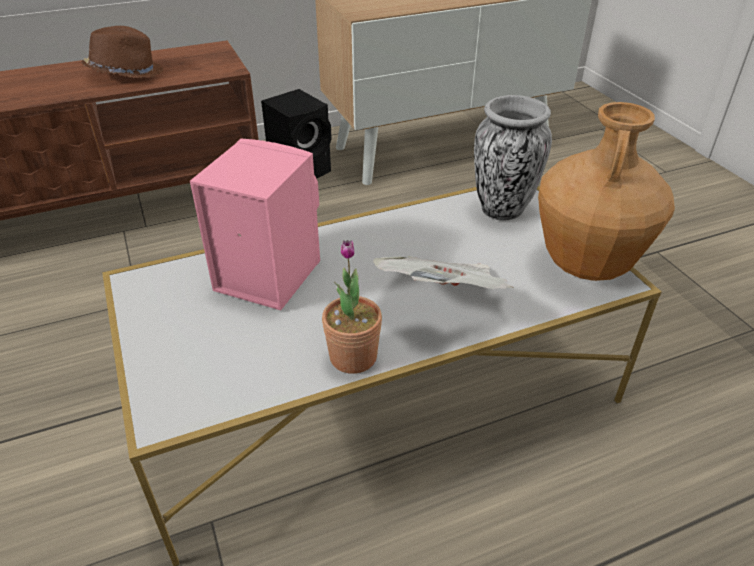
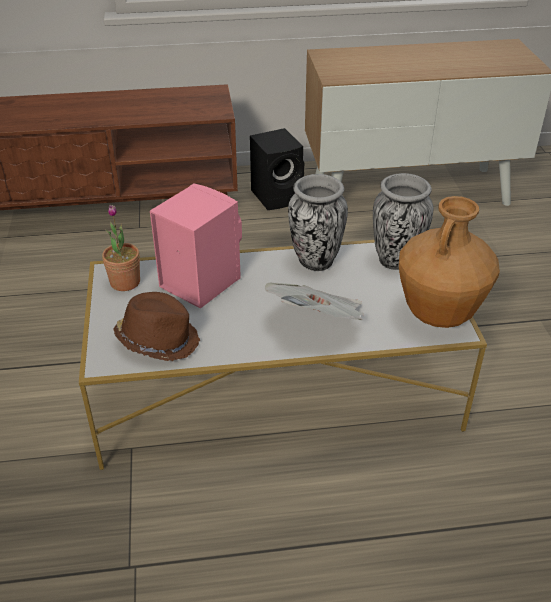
camera: 15 degrees right, 0 degrees up
brown hat [81,26,164,78] -> brown hat moved to [114,292,200,361]
potted plant [322,240,382,374] -> potted plant moved to [102,205,140,291]
none -> vase [288,174,348,271]

